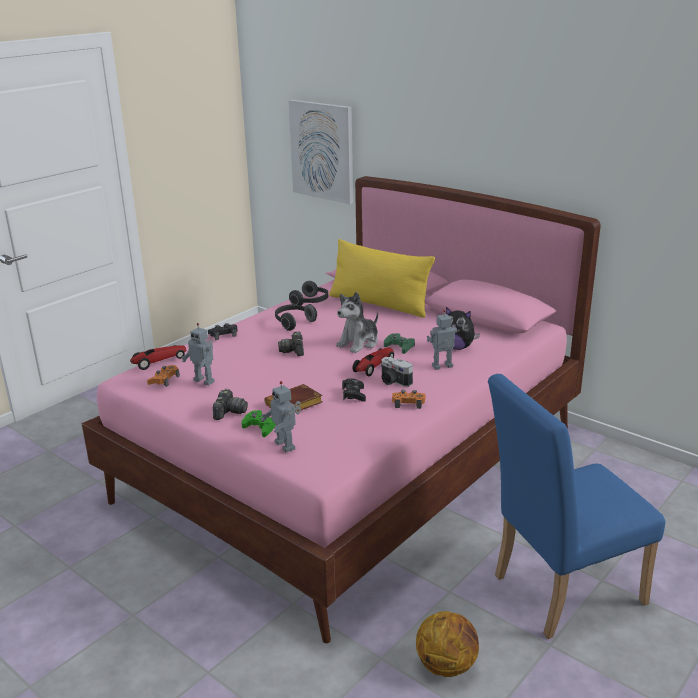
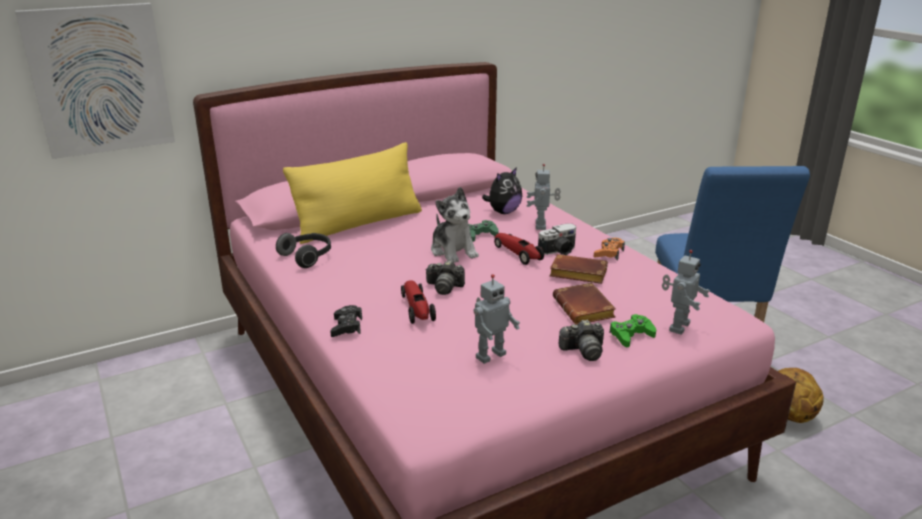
camera: 70 degrees left, 0 degrees up
toy car [130,345,187,370] -> toy car moved to [401,280,436,324]
orange game controller [147,365,180,387] -> none
camera [213,389,248,420] -> camera turned 135 degrees clockwise [559,320,604,361]
toy robot [261,381,301,452] -> toy robot turned 45 degrees counterclockwise [662,250,710,335]
headphones [275,304,317,331] -> none
black game controller [342,378,366,402] -> brown book [550,254,608,284]

